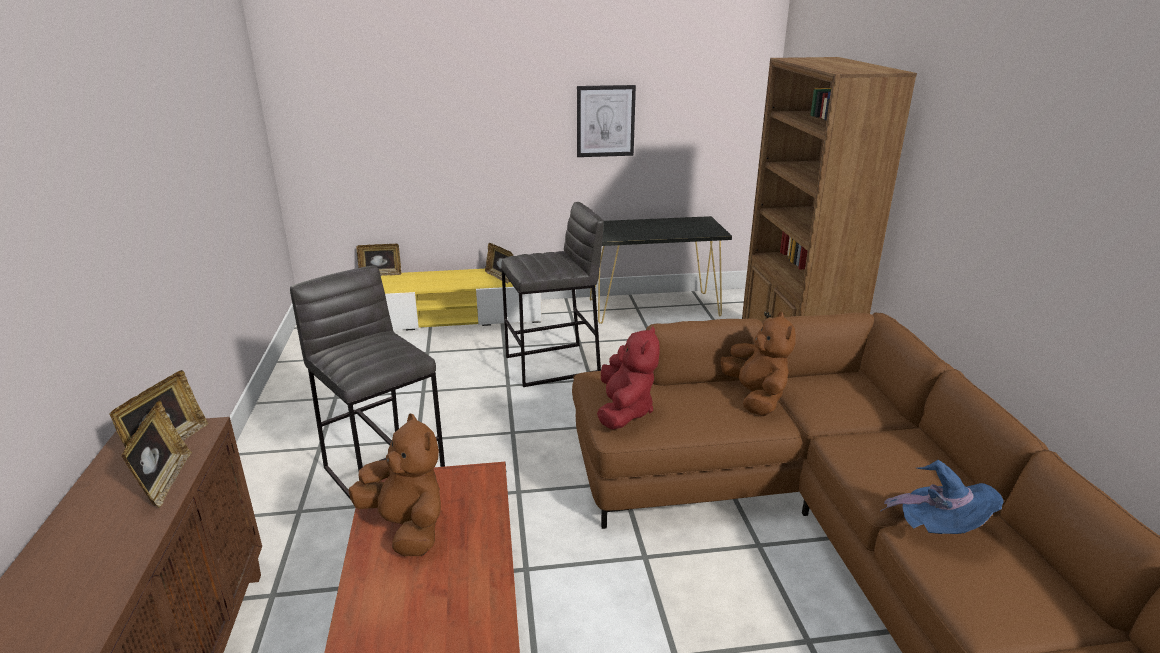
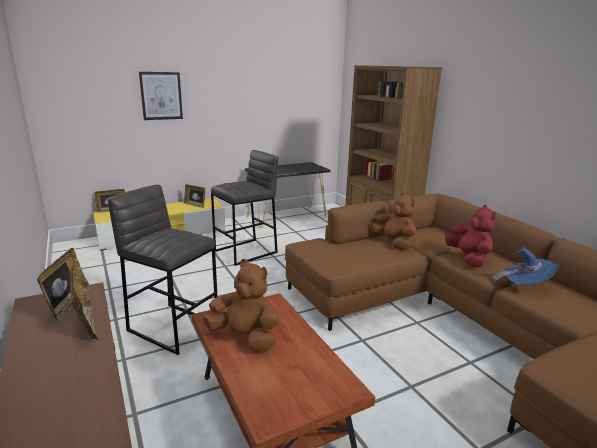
camera: 20 degrees left, 5 degrees down
picture [577,85,636,157] -> picture moved to [139,72,183,120]
red plush toy [597,326,660,430] -> red plush toy moved to [445,205,496,268]

